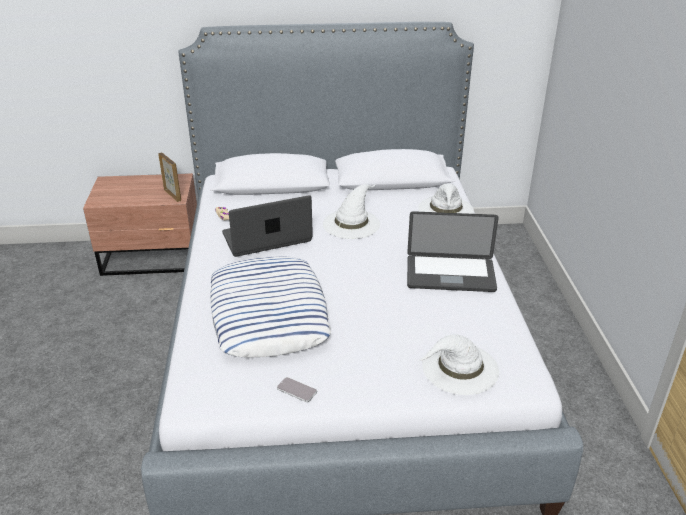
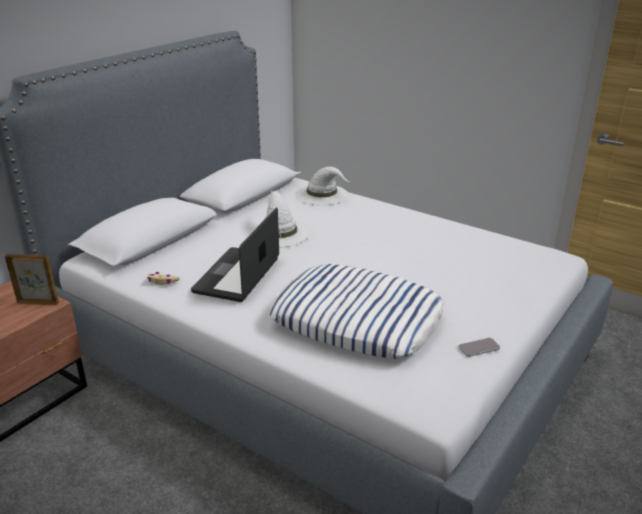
camera: 50 degrees left, 5 degrees down
laptop [407,211,499,292] -> none
white hat [418,334,499,395] -> none

